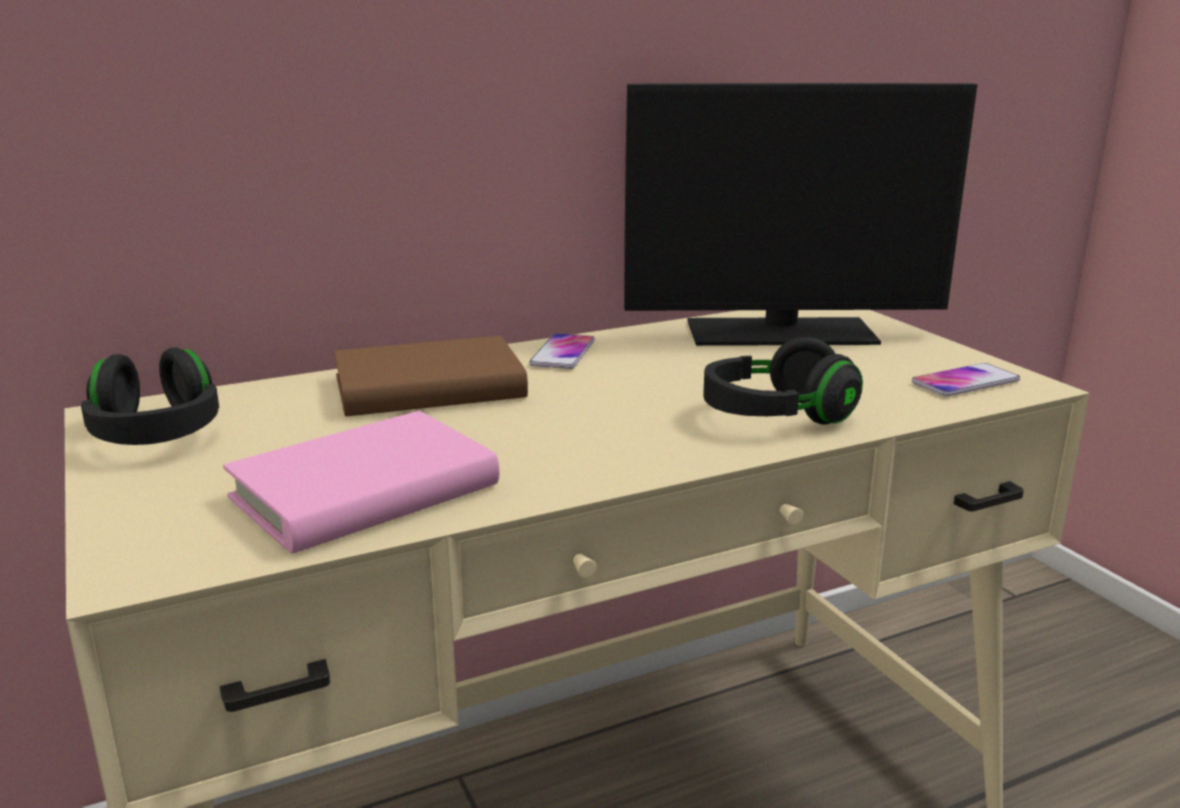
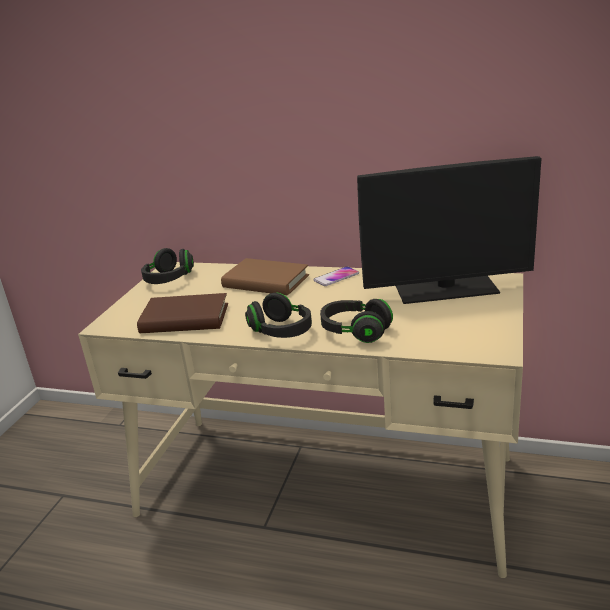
camera: 45 degrees right, 5 degrees up
pink book [223,411,499,554] -> brown book [137,293,228,333]
monitor [624,83,977,346] -> monitor turned 45 degrees counterclockwise [357,156,542,304]
phone [912,363,1020,396] -> none
none -> black headphones [245,293,312,338]

